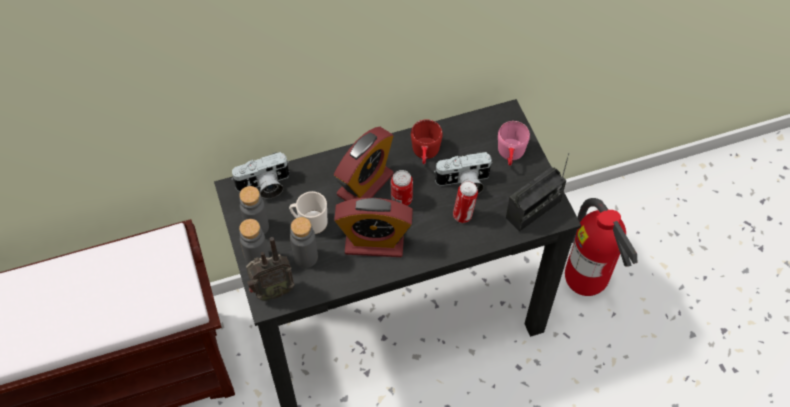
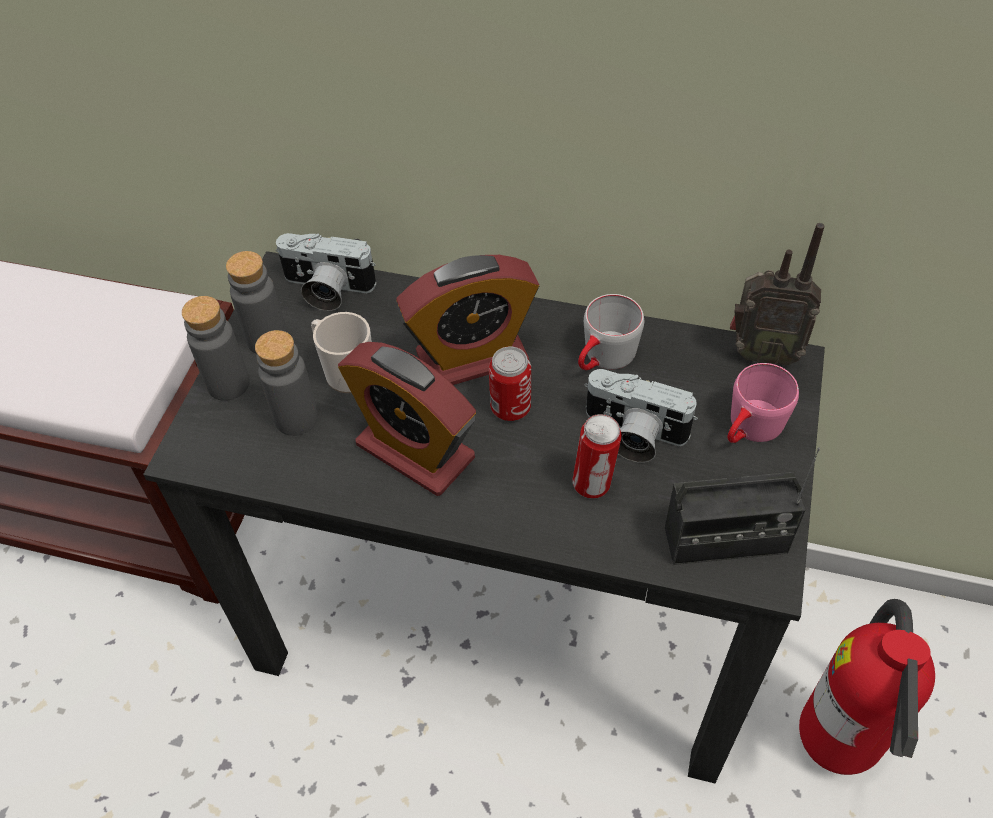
camera: 35 degrees right, 5 degrees down
radio [246,237,295,301] -> radio moved to [730,223,824,366]
red mug [411,119,443,164] -> grey mug [578,294,644,370]

